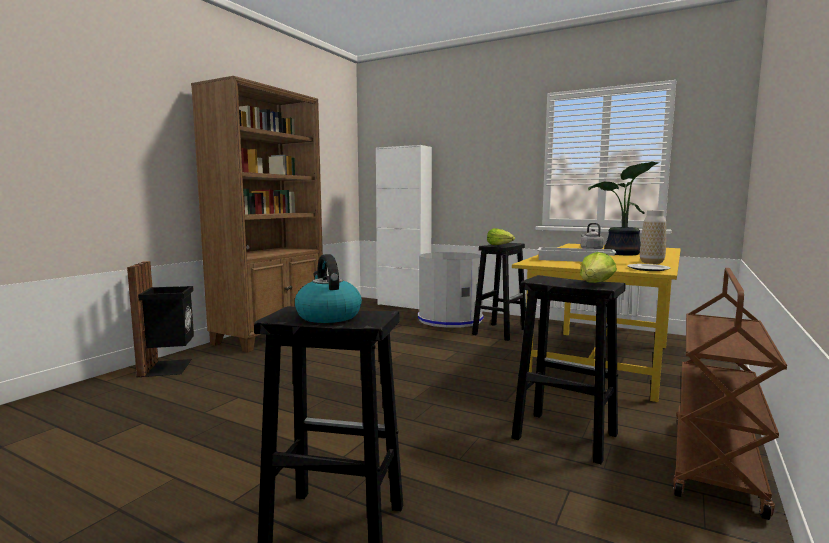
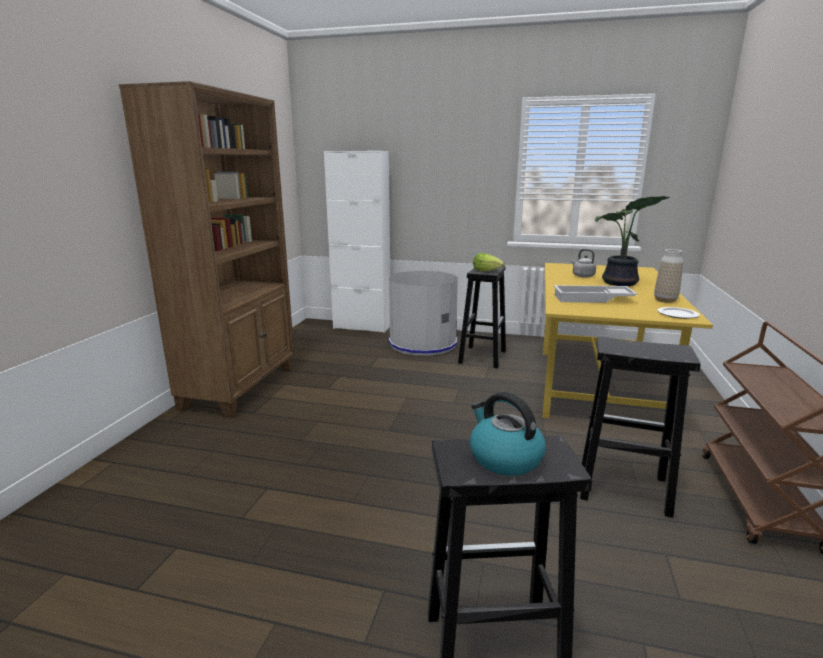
camera: 15 degrees left, 10 degrees up
black trash can [127,261,194,377] -> none
lettuce [580,252,617,283] -> none

